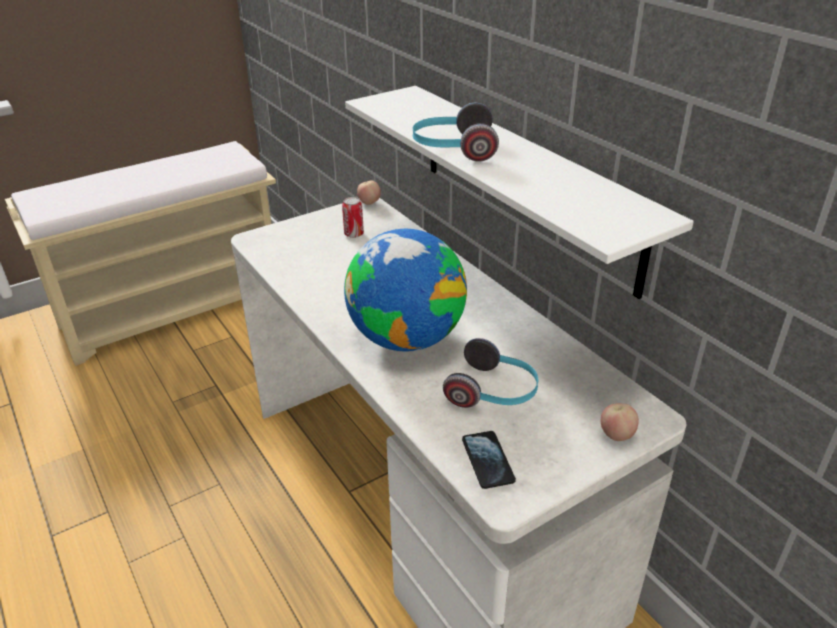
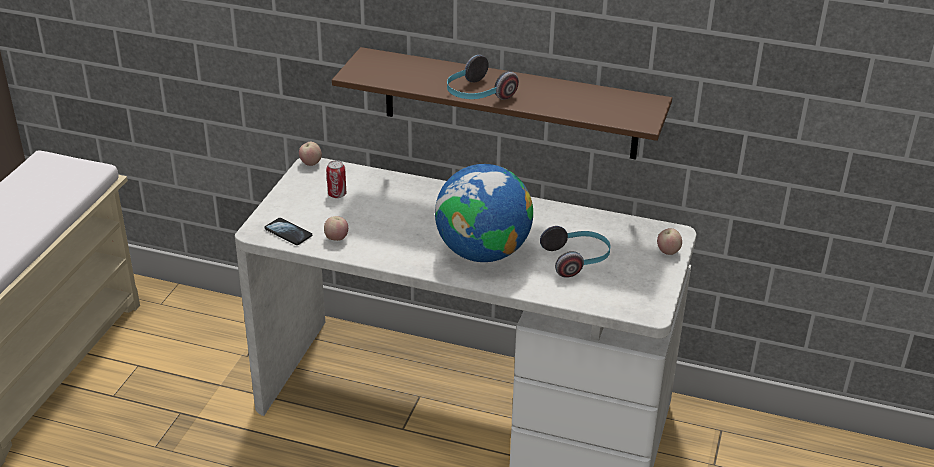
camera: 40 degrees left, 0 degrees up
white shelf [345,86,694,299] -> brown shelf [332,47,672,160]
phone [462,431,516,489] -> phone moved to [264,218,312,245]
none -> apple [324,216,348,241]

